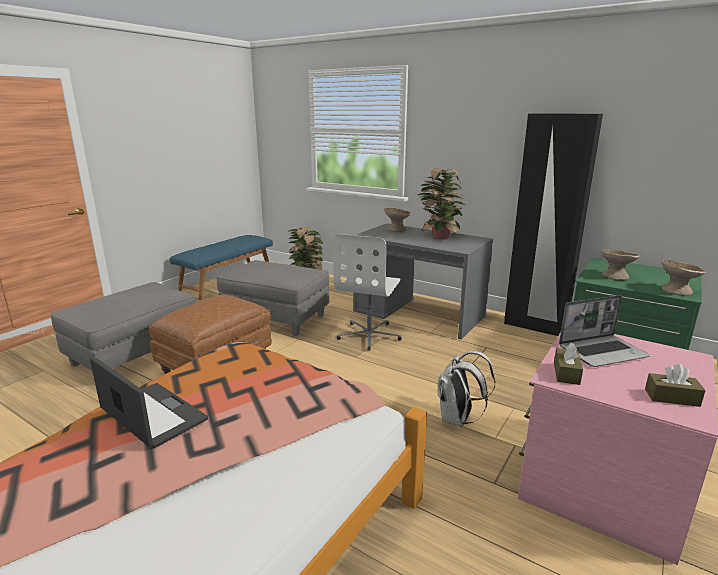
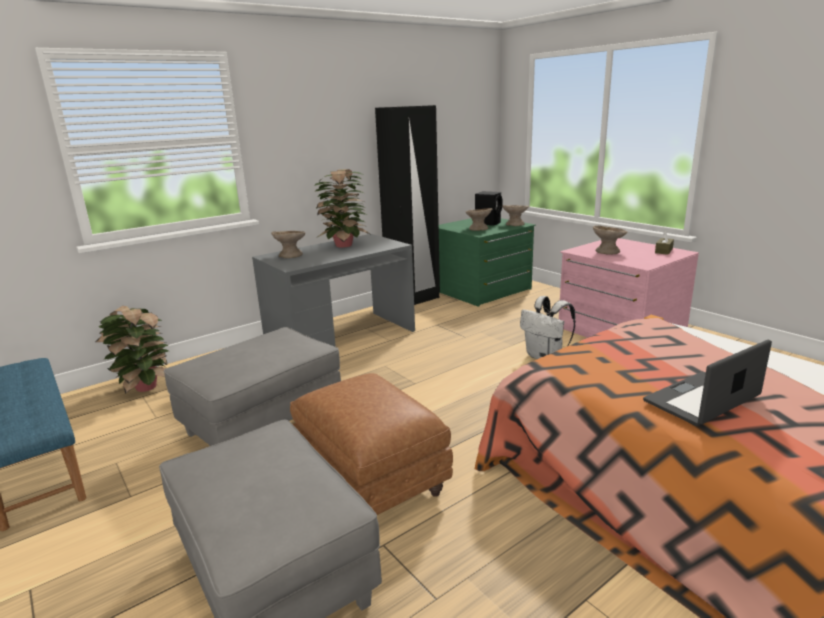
camera: 70 degrees left, 0 degrees up
white office chair [333,234,402,351] -> none
brown tissue box [554,343,583,385] -> none
laptop [559,295,650,367] -> beige bowl [593,225,627,254]
none -> black speaker [475,191,503,226]

